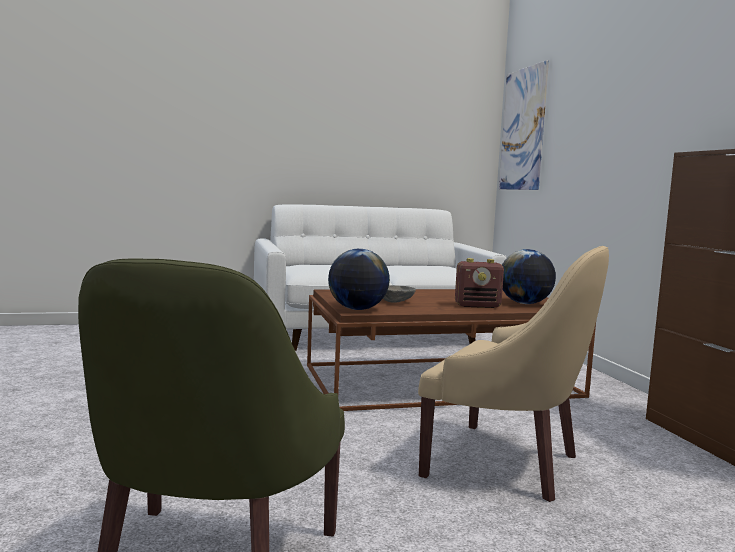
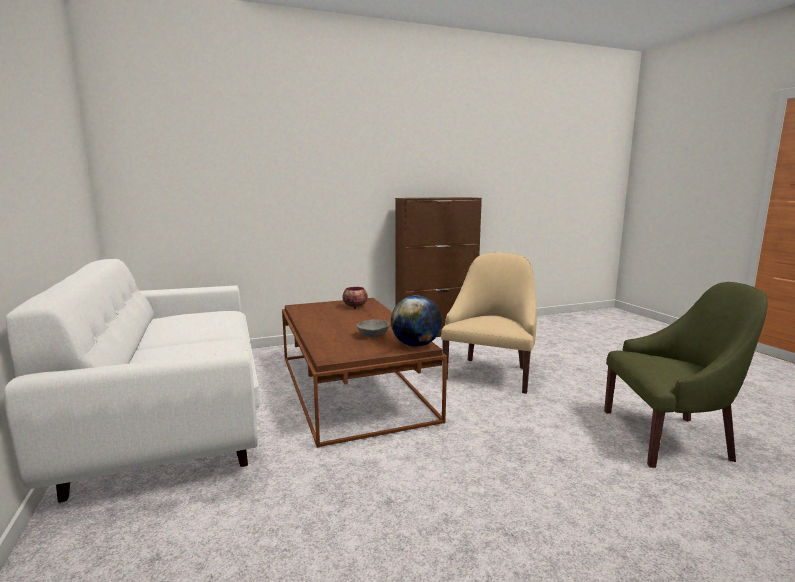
camera: 95 degrees left, 5 degrees up
radio [455,258,504,308] -> none
picture [499,60,549,190] -> none
globe [502,249,556,304] -> bowl [343,287,368,309]

